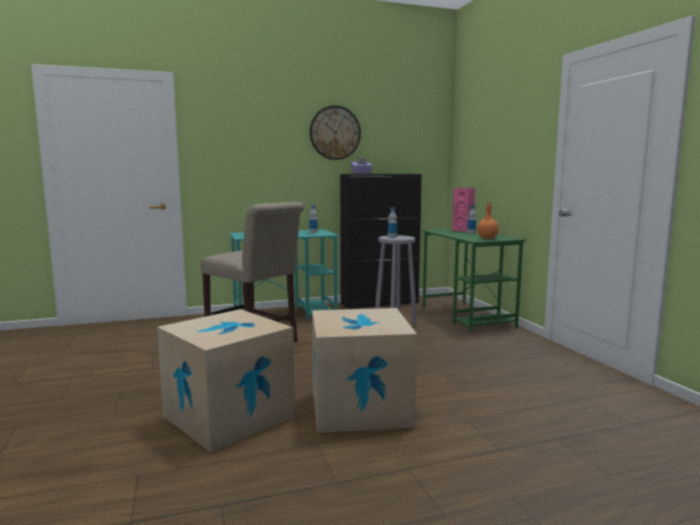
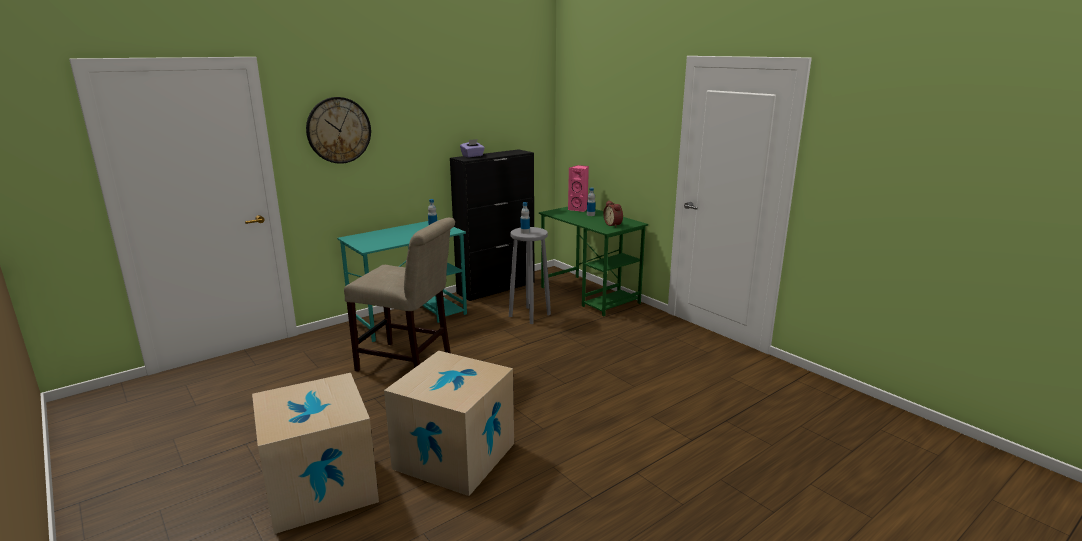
camera: 20 degrees left, 10 degrees up
wall clock [310,105,361,160] -> wall clock moved to [306,97,371,164]
cardboard box [312,308,417,433] -> cardboard box moved to [252,373,379,534]
orange bottle [477,202,499,239] -> alarm clock [603,200,623,227]

